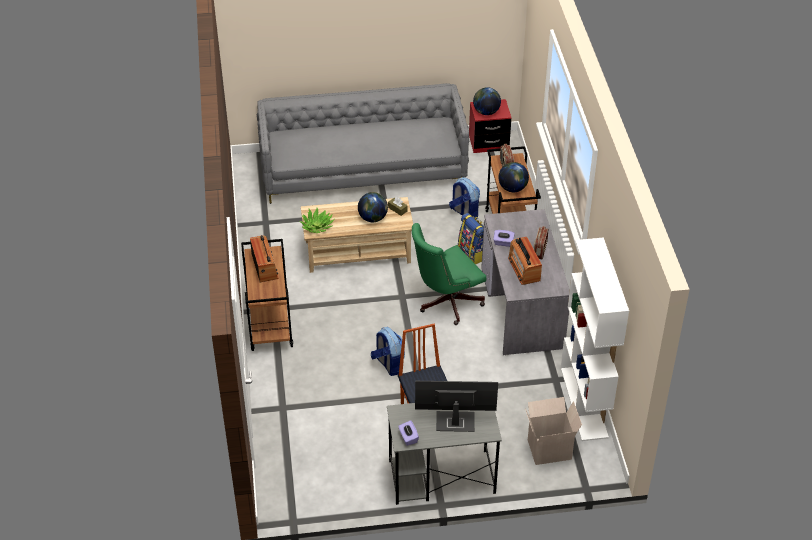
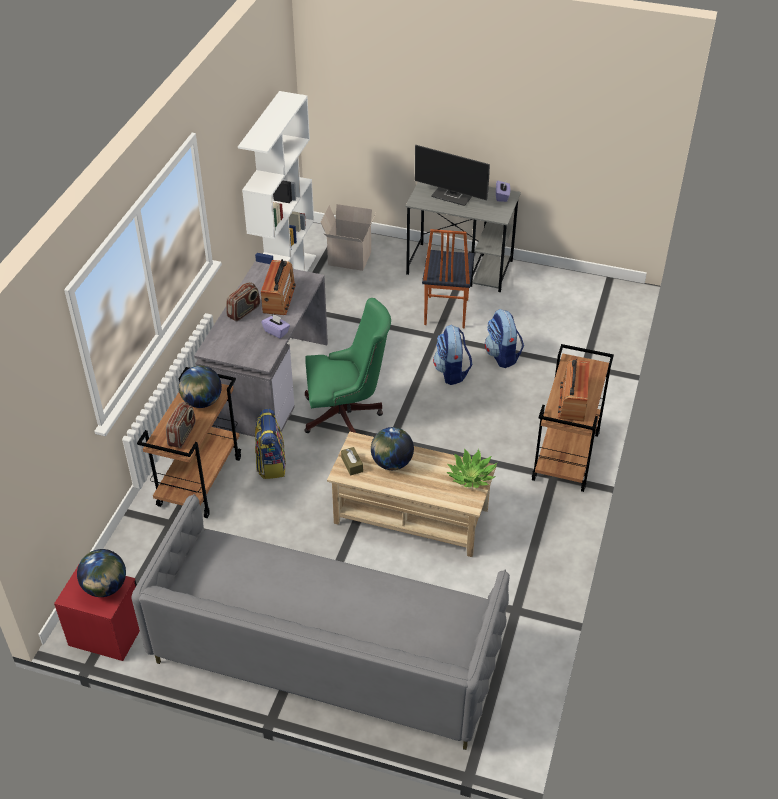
camera: 155 degrees left, 0 degrees up
backpack [449,177,480,219] -> backpack moved to [485,309,524,368]

